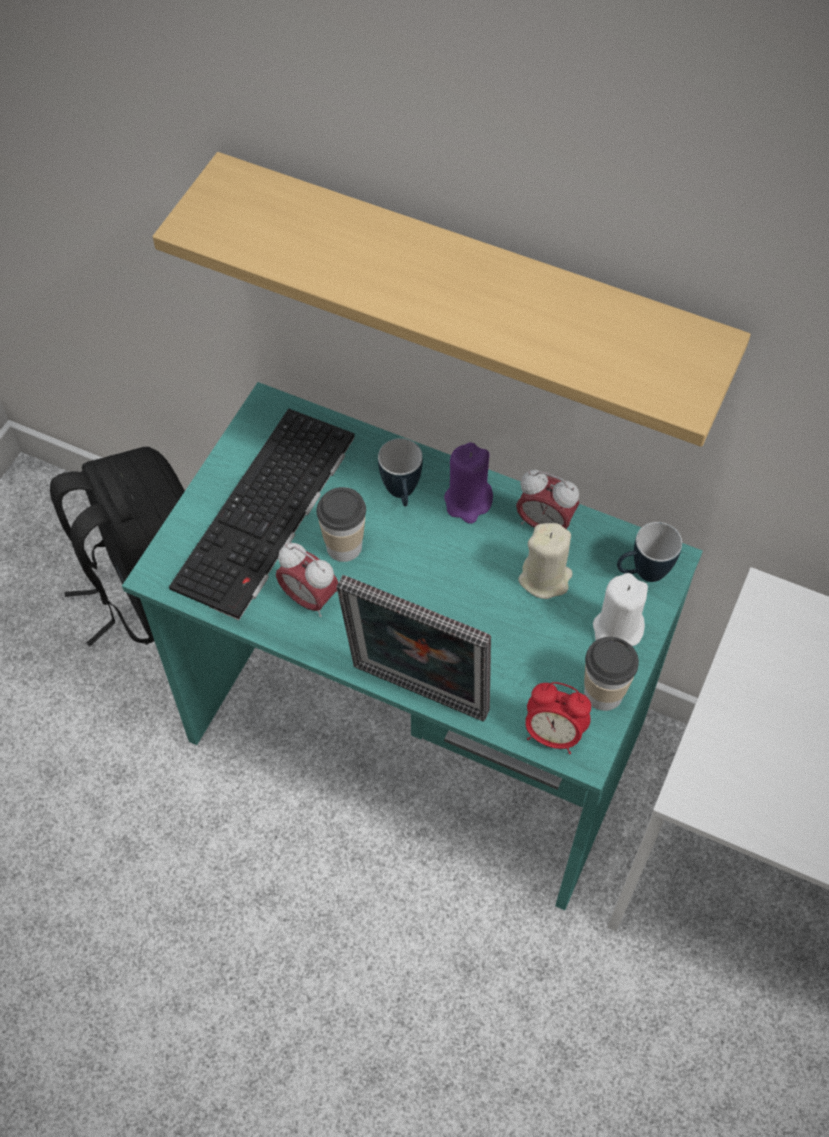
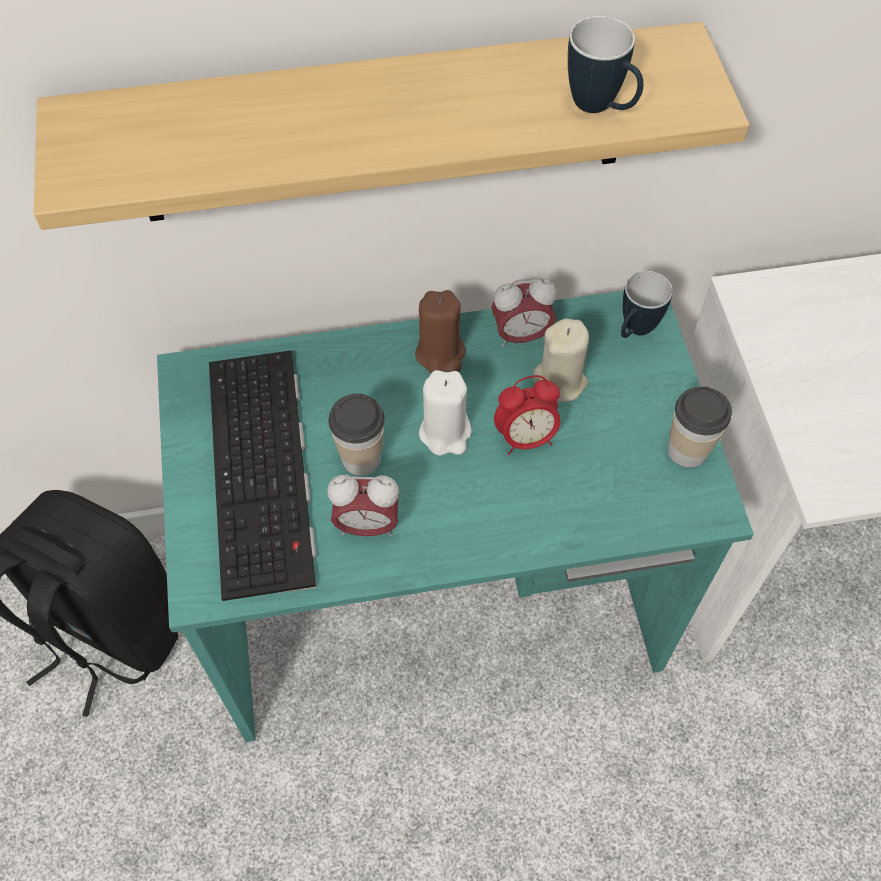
camera: 35 degrees left, 0 degrees up
picture frame [337,575,491,721] -> none
mug [378,438,423,507] -> mug moved to [568,16,644,113]
purple candle [444,442,493,524] -> brown candle [415,290,466,373]
alarm clock [525,682,591,754] -> alarm clock moved to [494,375,560,455]
white candle [593,573,648,646] -> white candle moved to [419,370,472,456]

